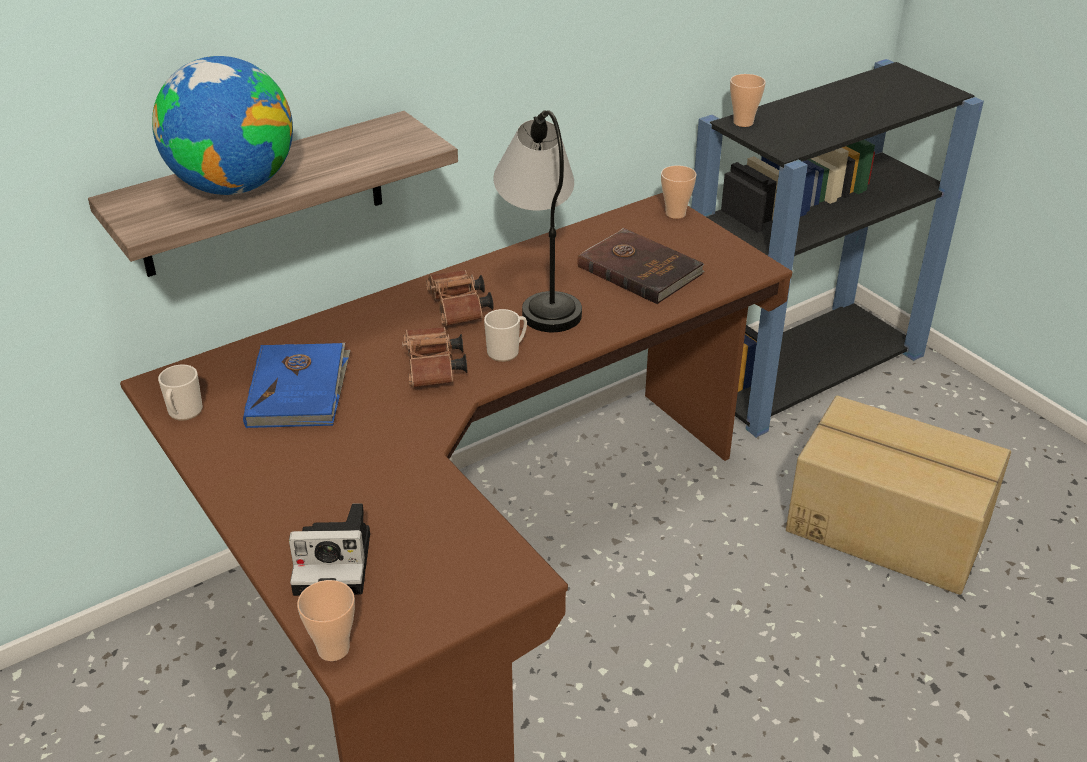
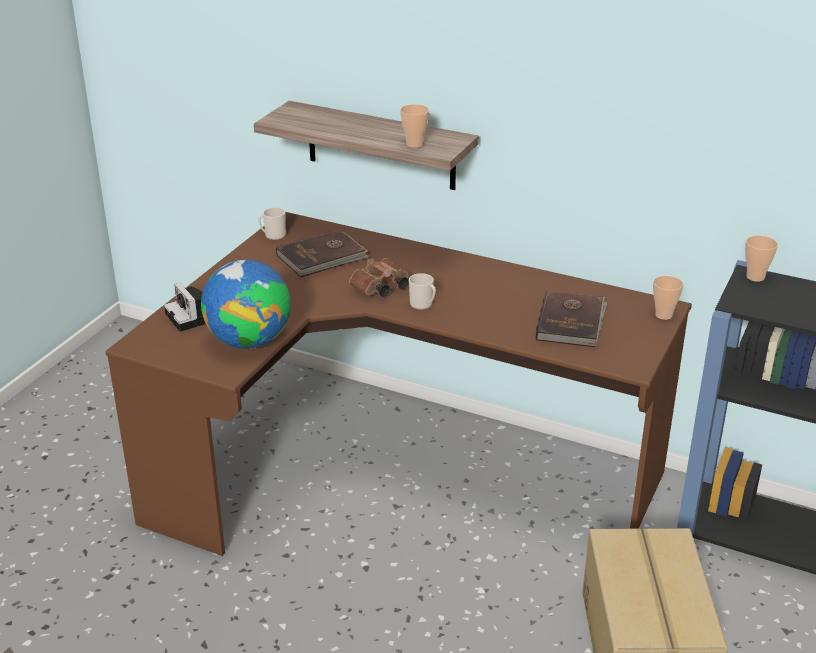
camera: 60 degrees right, 5 degrees down
globe [152,56,293,195] -> globe moved to [201,260,291,349]
blue book [243,343,351,428] -> brown book [276,229,368,277]
cup [297,580,355,661] -> cup moved to [400,104,429,148]
brown binoculars [426,270,494,326] -> none
table lamp [493,110,582,332] -> none

